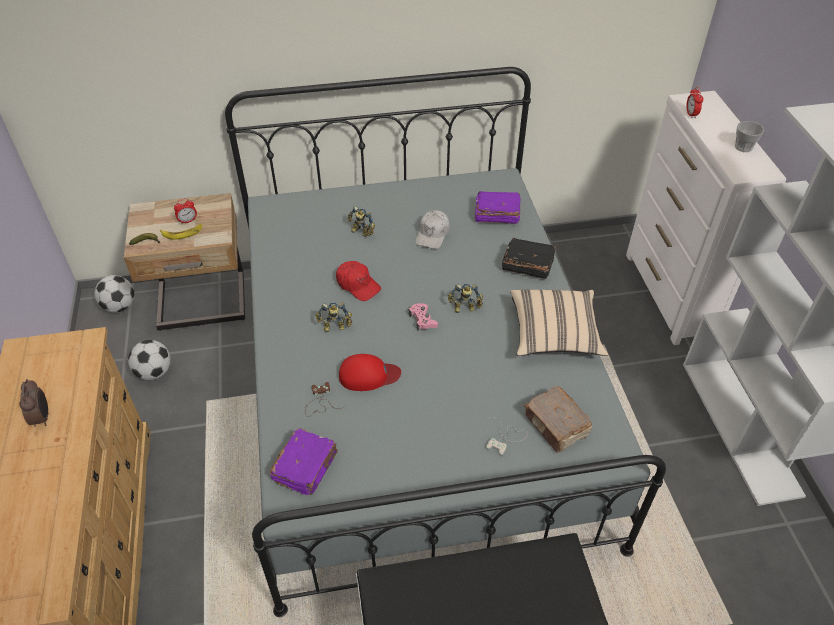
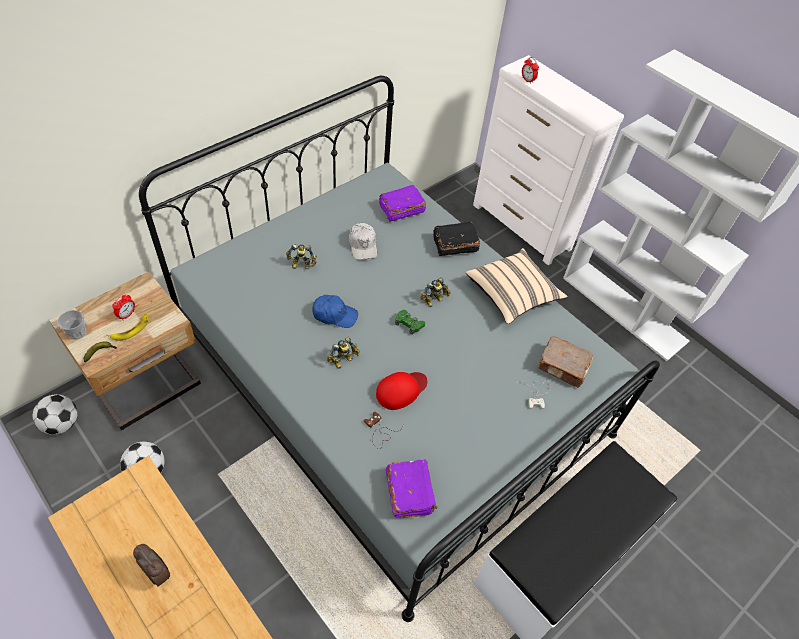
camera: 35 degrees left, 5 degrees up
red cap [336,261,381,301] -> blue cap [312,295,358,328]
pink game controller [409,303,438,330] -> green game controller [395,310,425,335]
cup [735,121,764,152] -> cup moved to [57,310,86,340]

